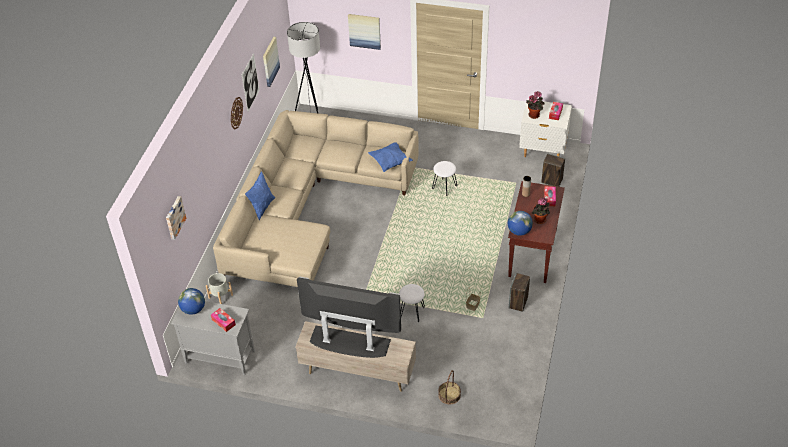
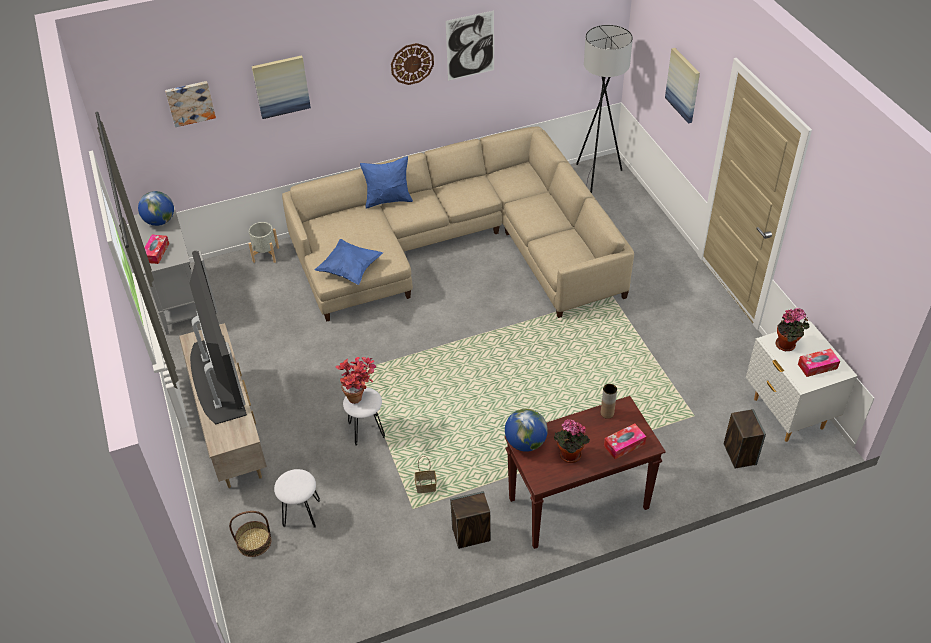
camera: 55 degrees right, 0 degrees up
picture [263,37,280,87] -> picture moved to [252,55,311,119]
blue pillow [368,142,413,172] -> blue pillow moved to [314,239,383,285]
white stool [432,161,457,196] -> white stool moved to [274,469,320,528]
none -> potted plant [336,357,376,404]

